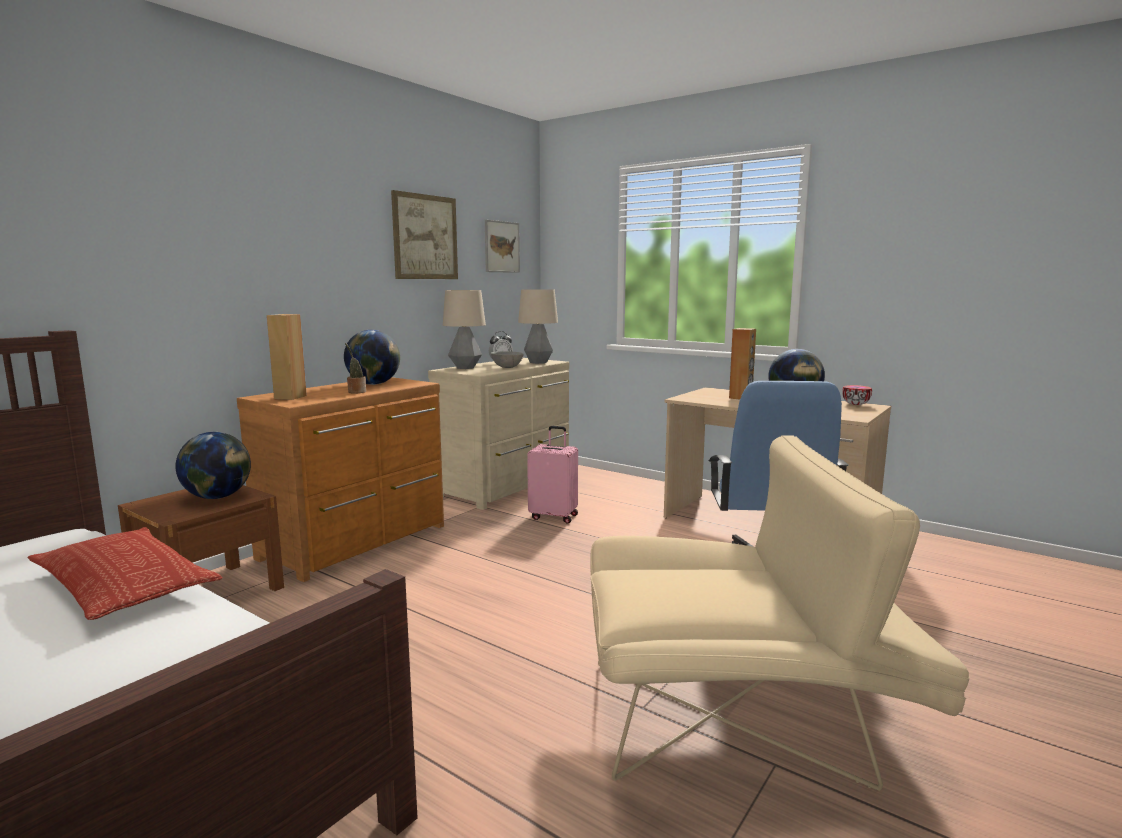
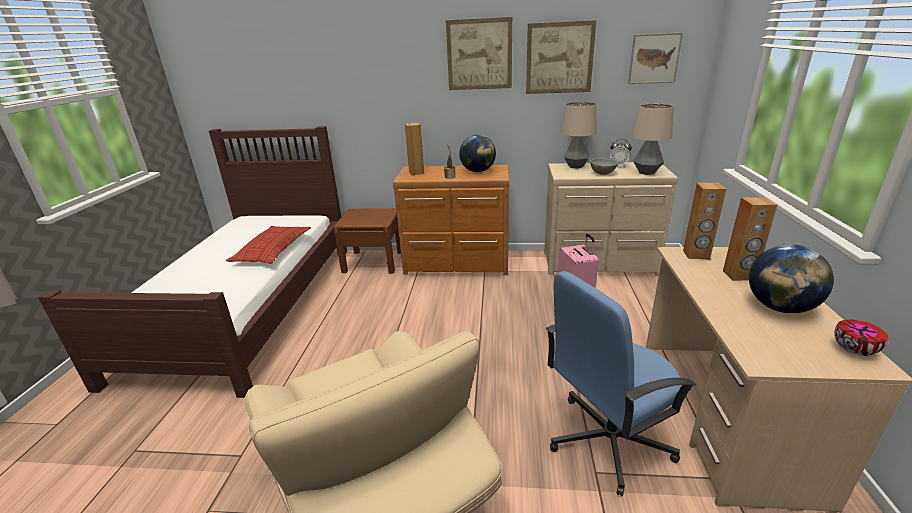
camera: 60 degrees right, 15 degrees up
globe [175,432,251,499] -> none
none -> picture [446,17,512,90]
none -> brown speaker [683,183,726,259]

